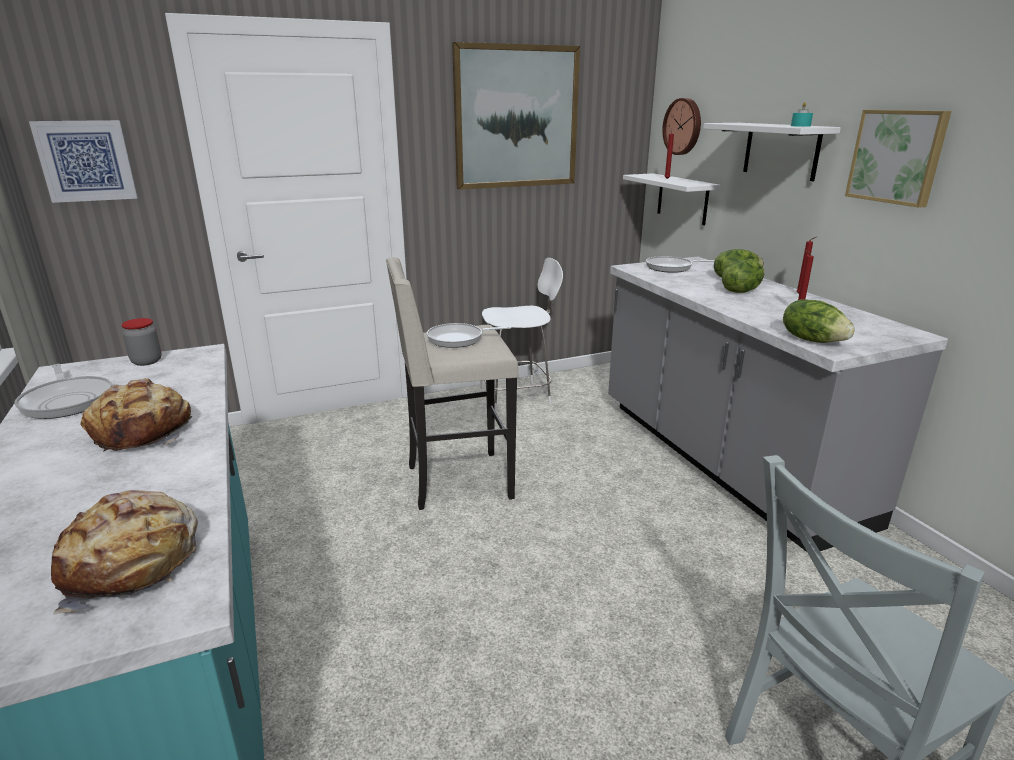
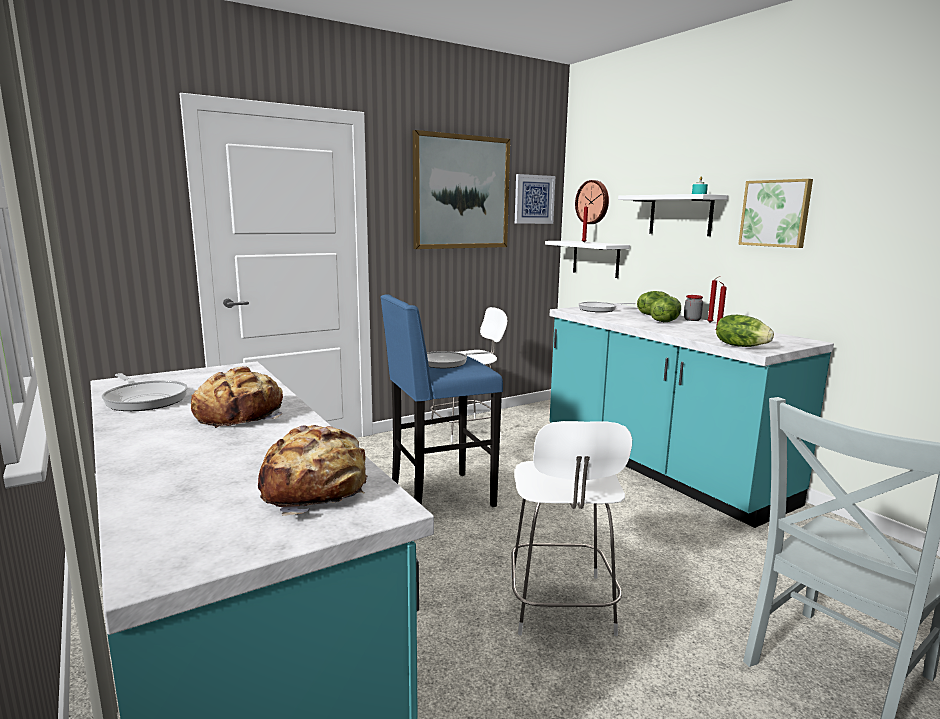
camera: 10 degrees left, 10 degrees down
picture [29,120,138,203] -> picture moved to [515,174,555,224]
jar [122,318,162,366] -> jar moved to [684,295,703,321]
beige stool [386,257,518,510] -> blue stool [380,294,503,507]
grey counter [608,257,948,552] -> turquoise counter [550,303,834,528]
none -> white chair [511,421,632,636]

